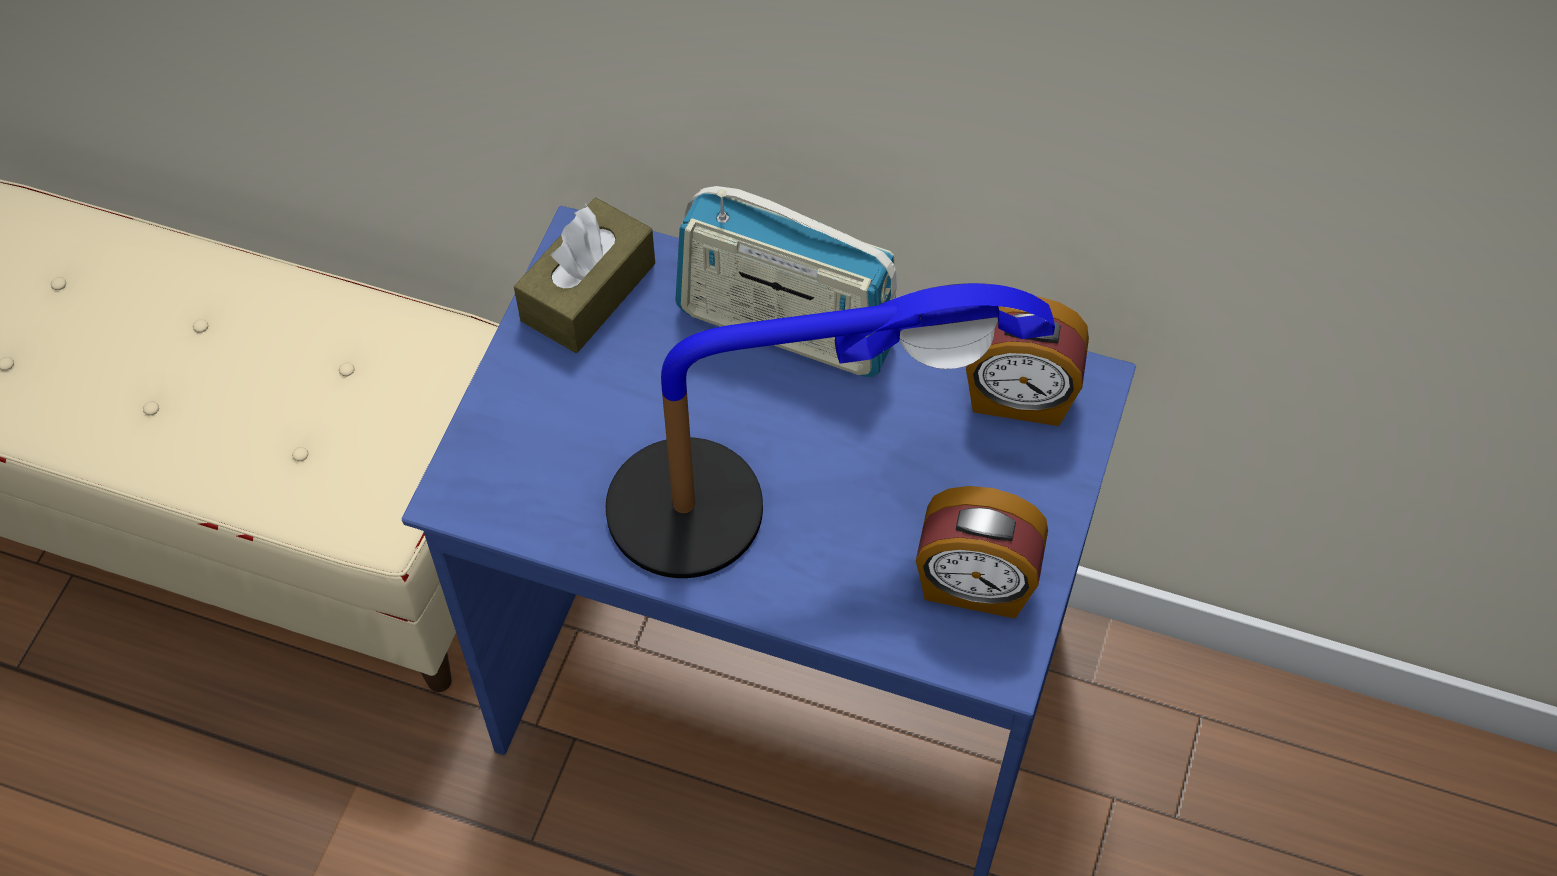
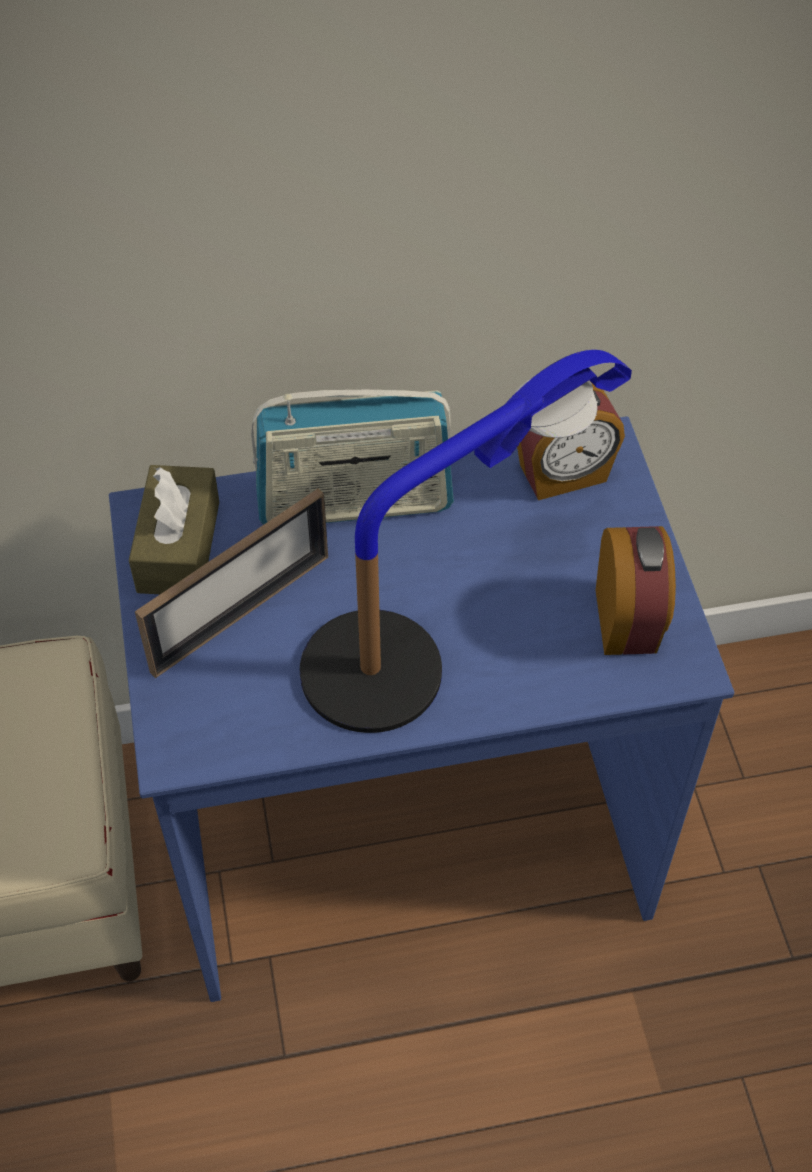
camera: 30 degrees left, 5 degrees down
alarm clock [916,486,1048,619] -> alarm clock turned 75 degrees counterclockwise [596,526,676,655]
none -> picture frame [135,489,328,678]

